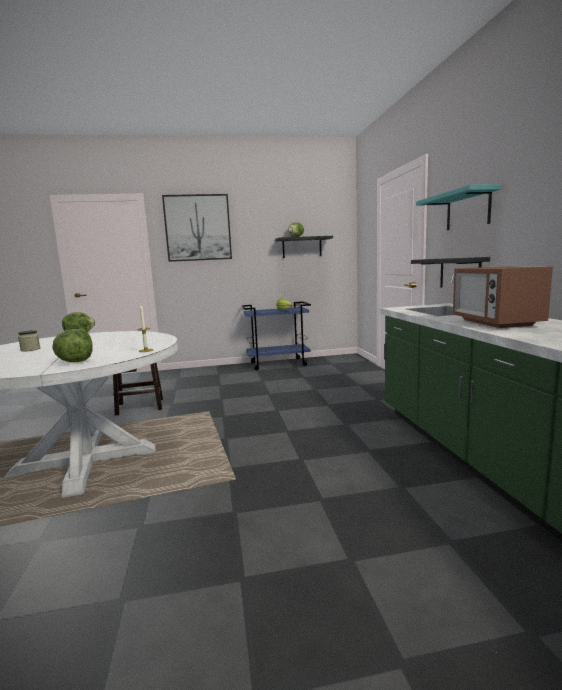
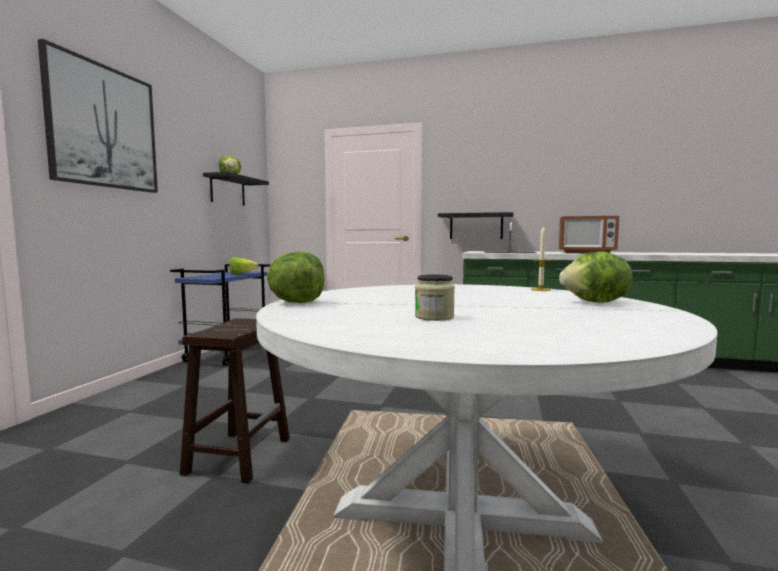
camera: 65 degrees left, 5 degrees down
turquoise shelf [416,184,501,230] -> none

